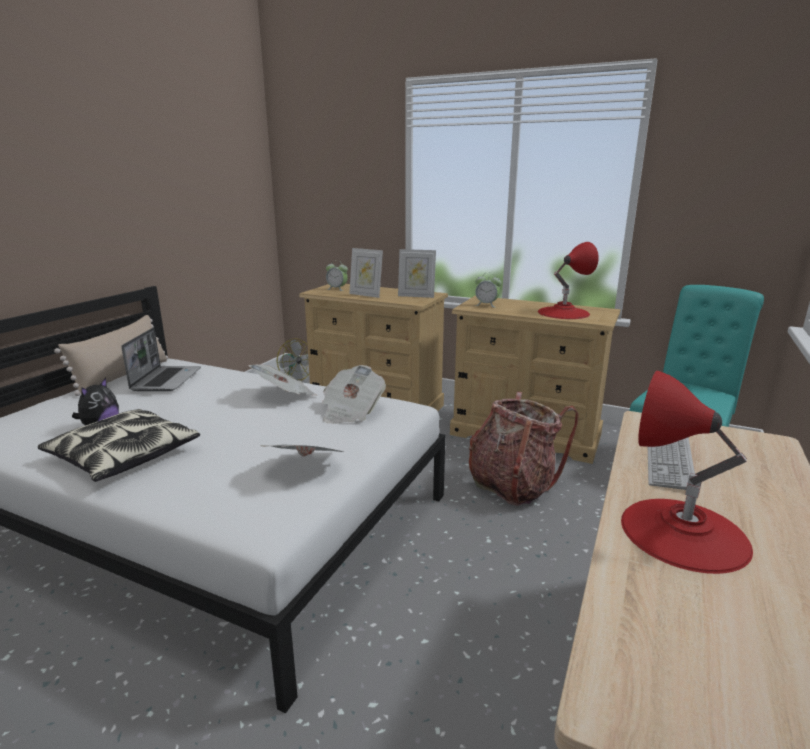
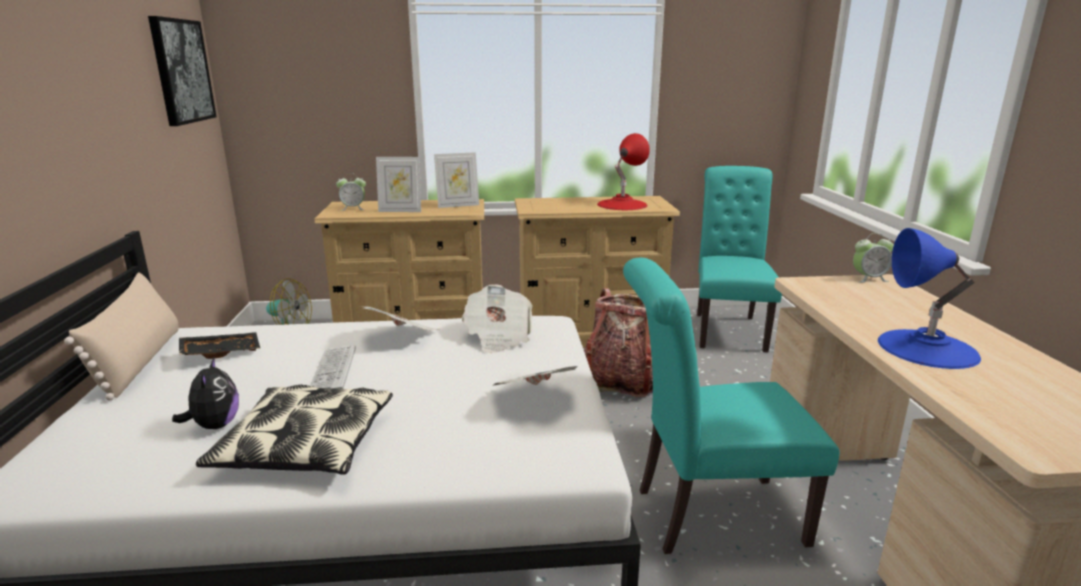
camera: 30 degrees left, 0 degrees up
laptop [121,328,201,391] -> black tray [179,332,260,359]
alarm clock [475,272,502,308] -> alarm clock moved to [853,233,894,283]
red table lamp [621,370,753,574] -> blue table lamp [878,228,981,369]
keyboard [648,437,695,490] -> keyboard moved to [310,346,356,389]
none -> picture [148,16,216,126]
none -> turquoise chair [623,258,840,554]

